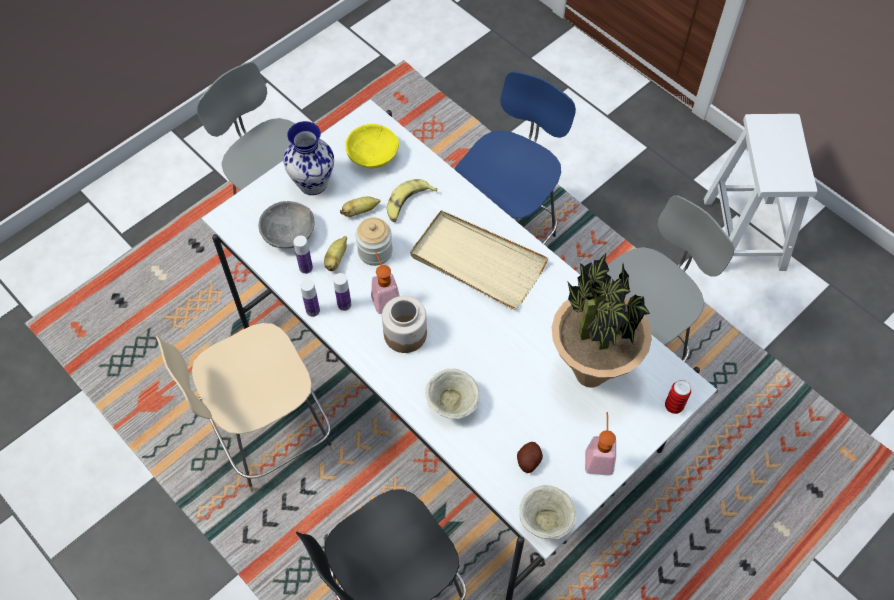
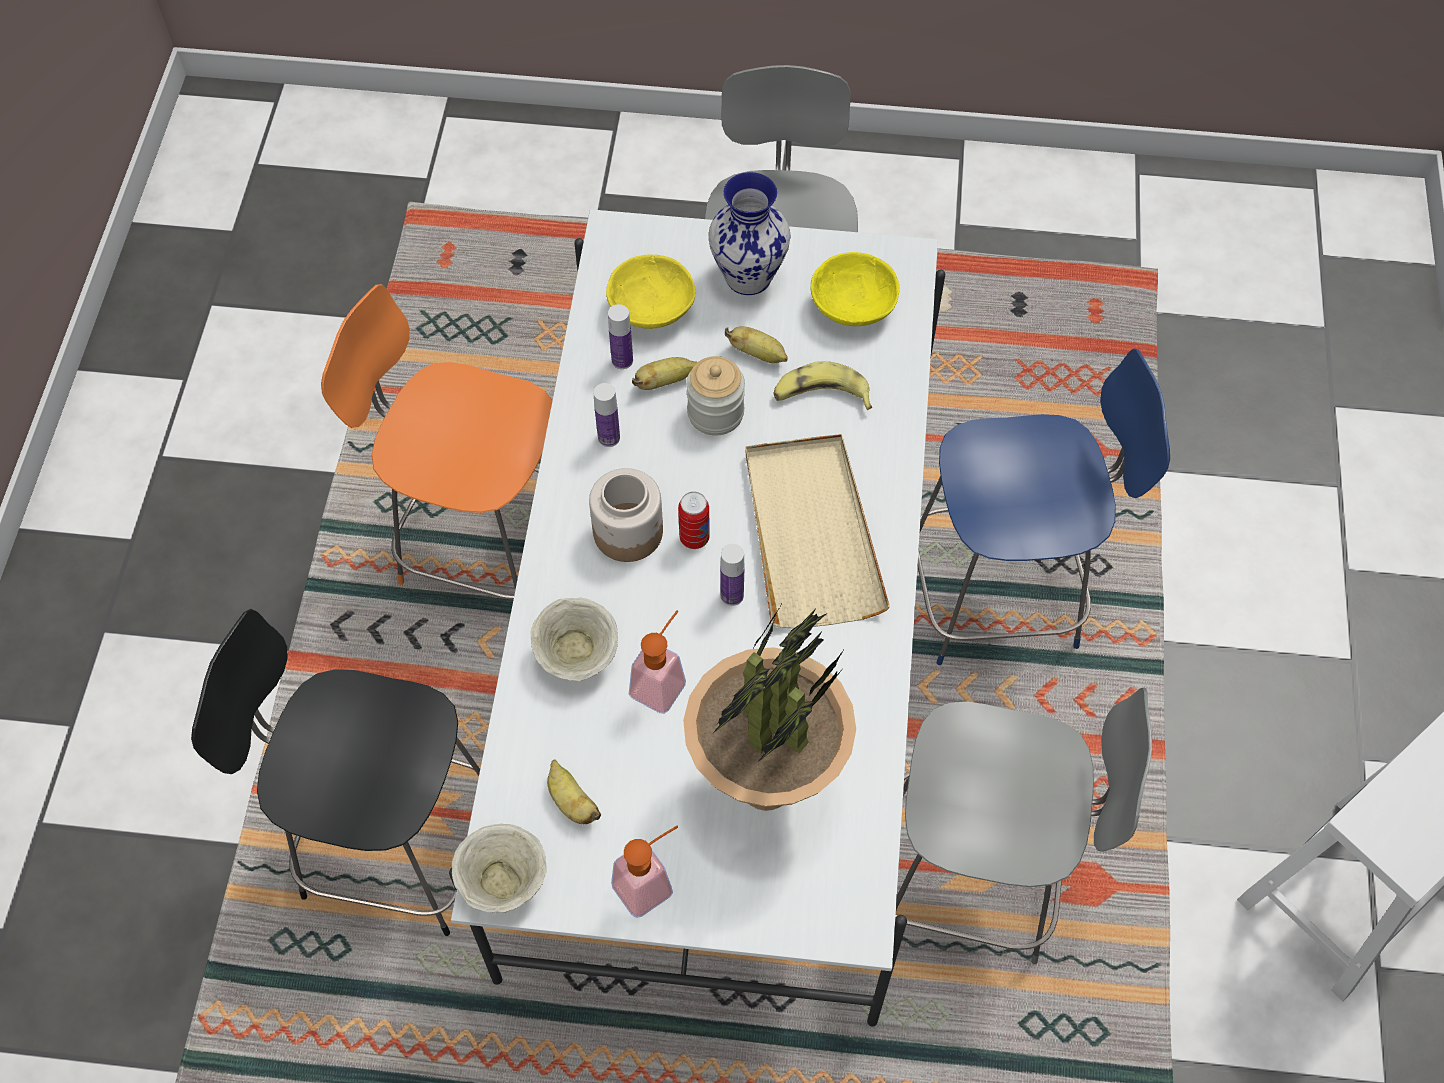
camera: 50 degrees right, 0 degrees up
beige chair [156,323,334,492] -> orange chair [321,284,552,600]
grey bowl [259,201,315,248] -> yellow bowl [606,255,696,329]
bottle [300,279,320,317] -> bottle moved to [720,544,744,606]
soap dispenser [371,251,400,314] -> soap dispenser moved to [629,610,686,714]
potato [517,442,543,473] -> banana [547,760,601,824]
can [665,380,691,414] -> can moved to [678,491,710,549]

